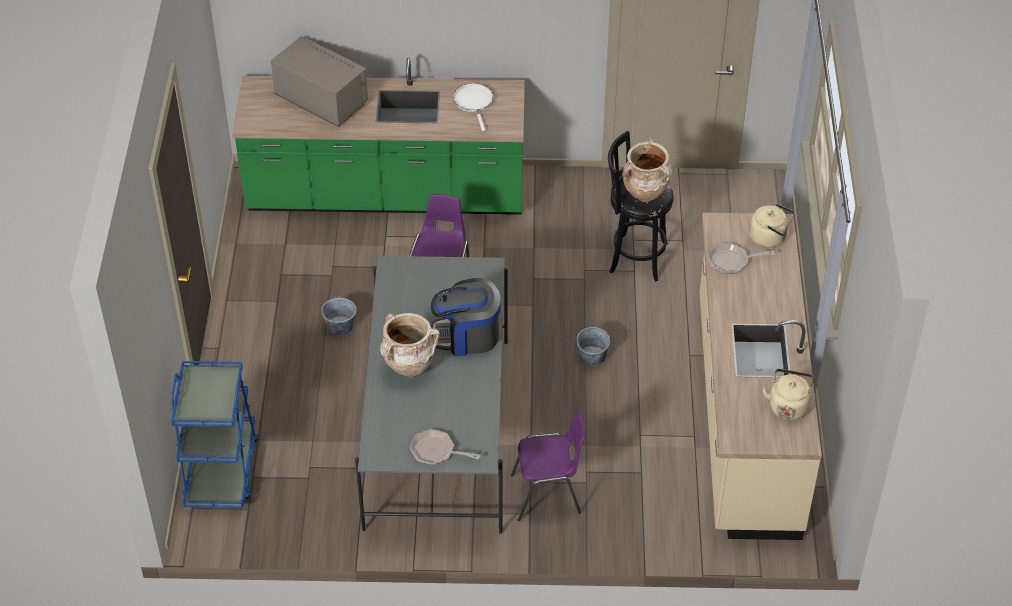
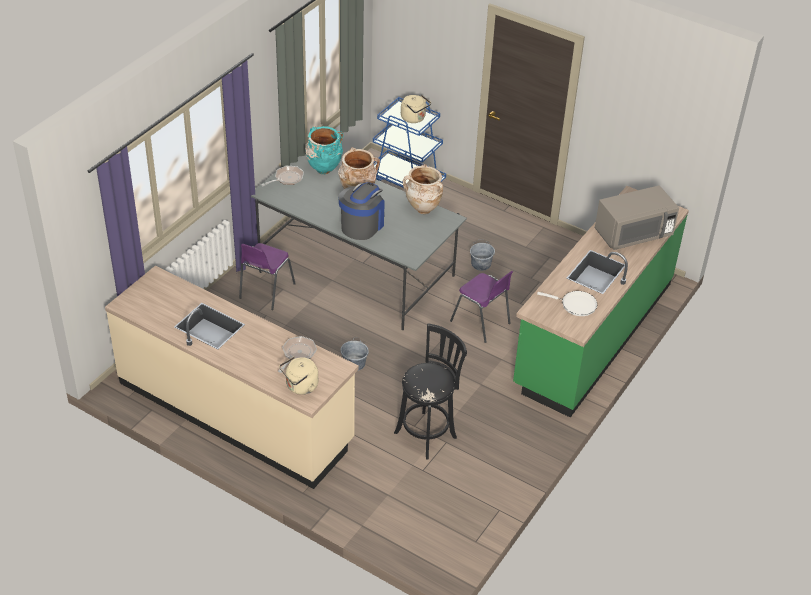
camera: 120 degrees right, 5 degrees down
beige vase [622,138,672,202] -> beige vase moved to [403,164,443,214]
beige kettle [762,369,814,420] -> beige kettle moved to [401,95,431,123]
none -> turquoise vase [305,126,343,175]

